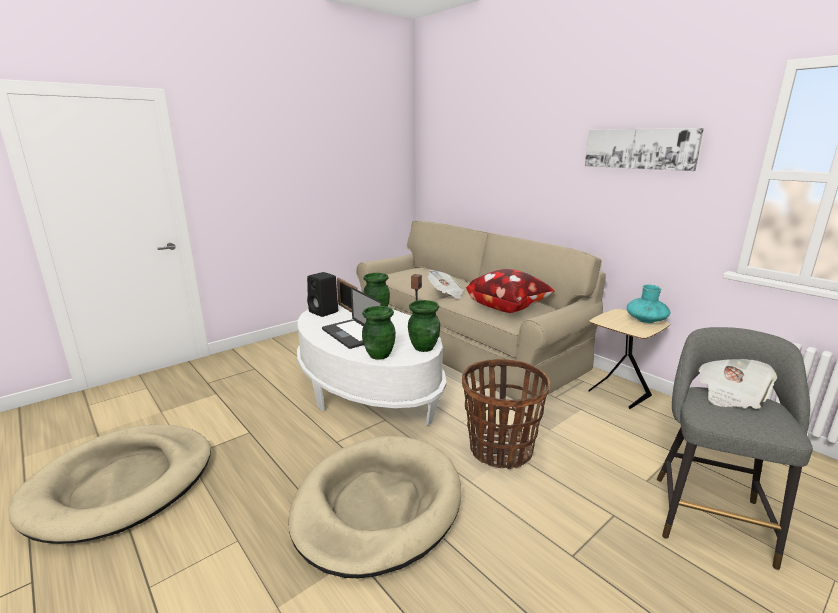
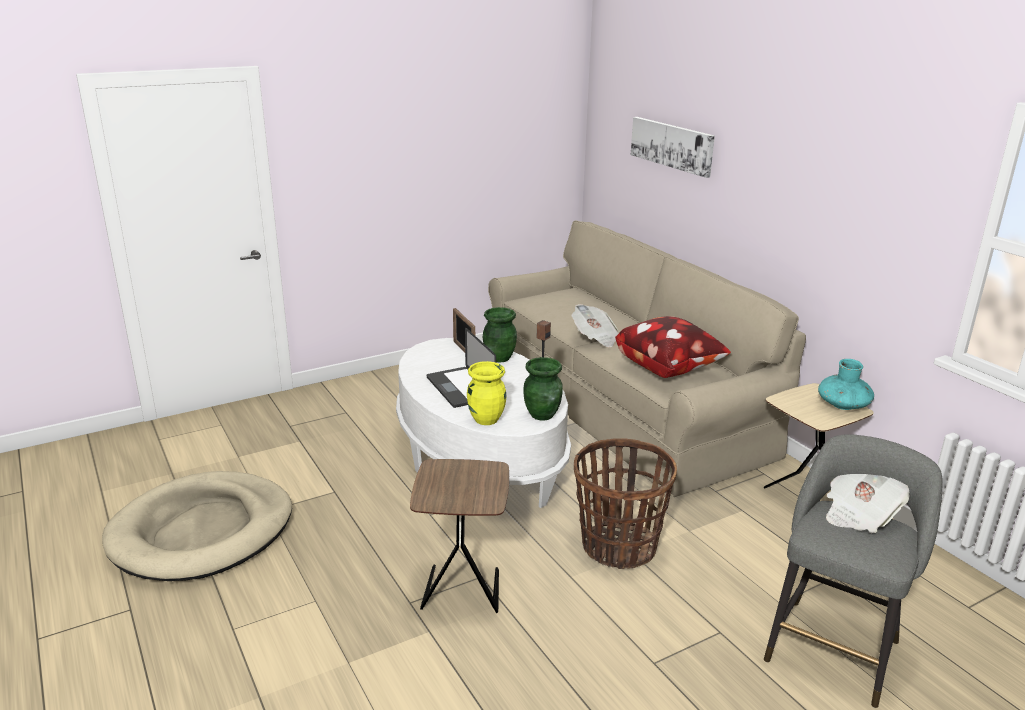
camera: 10 degrees right, 5 degrees up
beige dog bed [288,436,461,578] -> brown side table [410,459,509,613]
black speaker [307,272,338,317] -> none
green vase [362,306,396,360] -> yellow vase [467,361,507,425]
picture [585,128,704,171] -> picture moved to [631,117,715,178]

